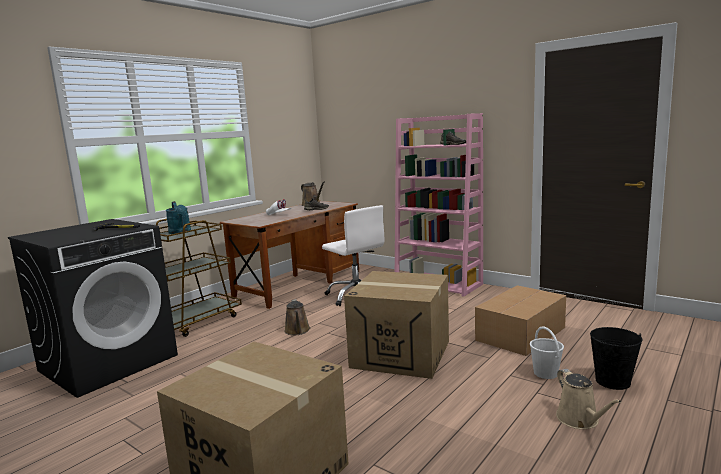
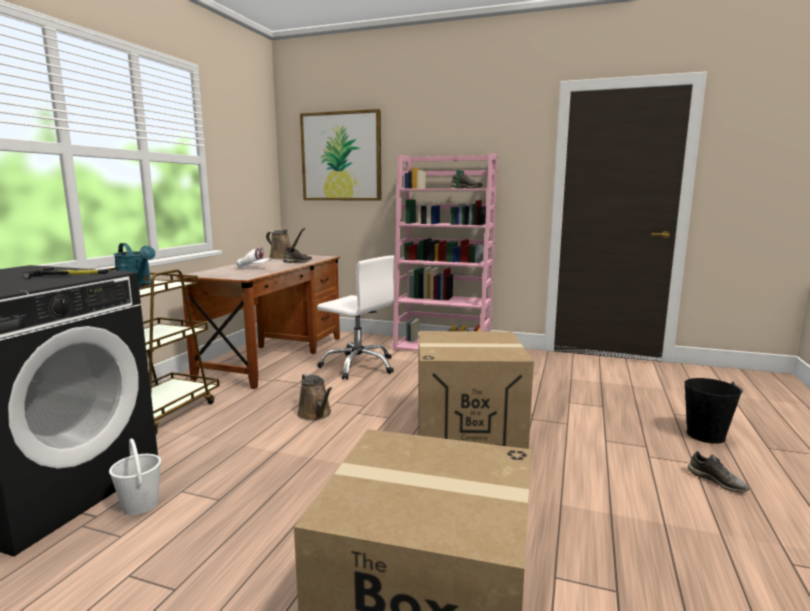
camera: 20 degrees left, 0 degrees up
cardboard box [475,285,566,356] -> none
white bucket [530,326,564,379] -> white bucket moved to [109,439,161,515]
beige watering can [556,369,621,429] -> grey shoe [688,451,749,492]
none -> picture [300,109,381,201]

